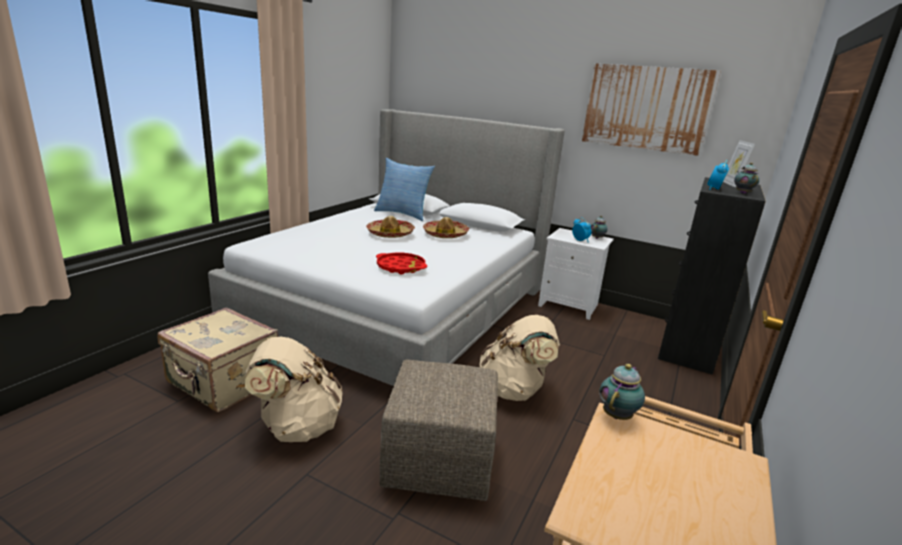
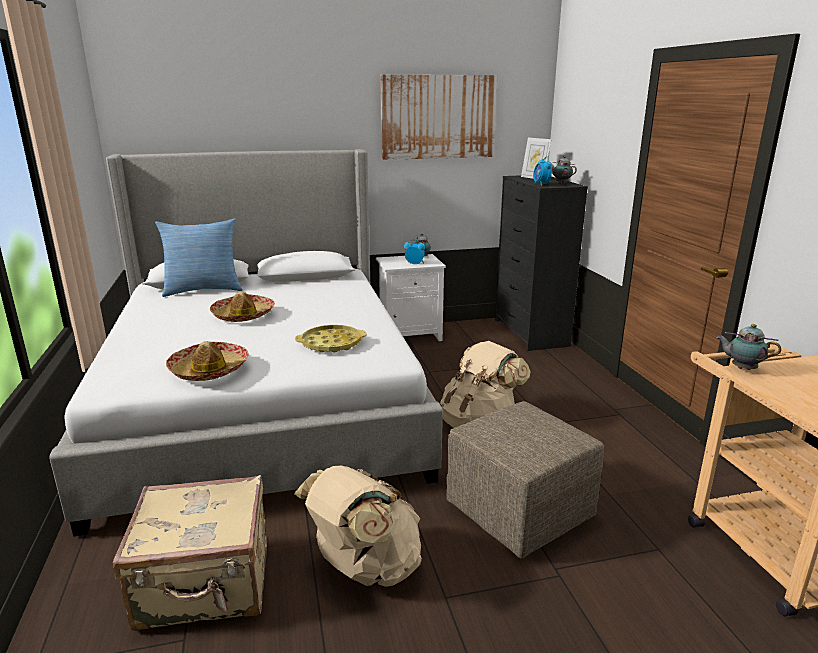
camera: 40 degrees left, 0 degrees up
red tray [376,253,427,275] -> yellow tray [295,325,367,352]
hat [423,217,469,238] -> hat moved to [166,341,249,381]
teapot [599,364,645,420] -> teapot turned 60 degrees counterclockwise [716,324,781,370]

